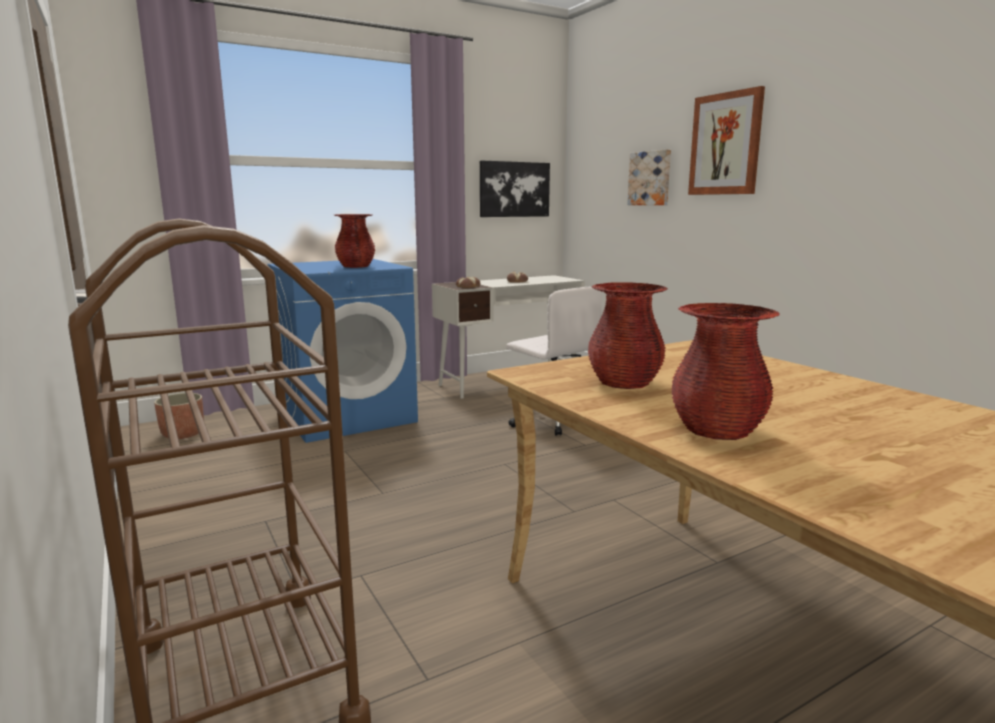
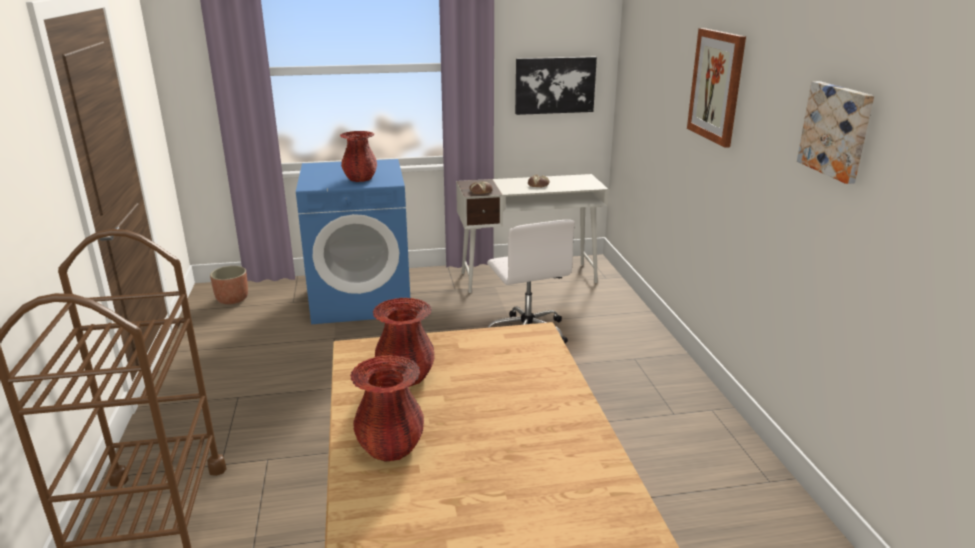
camera: 20 degrees right, 10 degrees up
picture [627,149,671,205] -> picture moved to [797,81,874,184]

